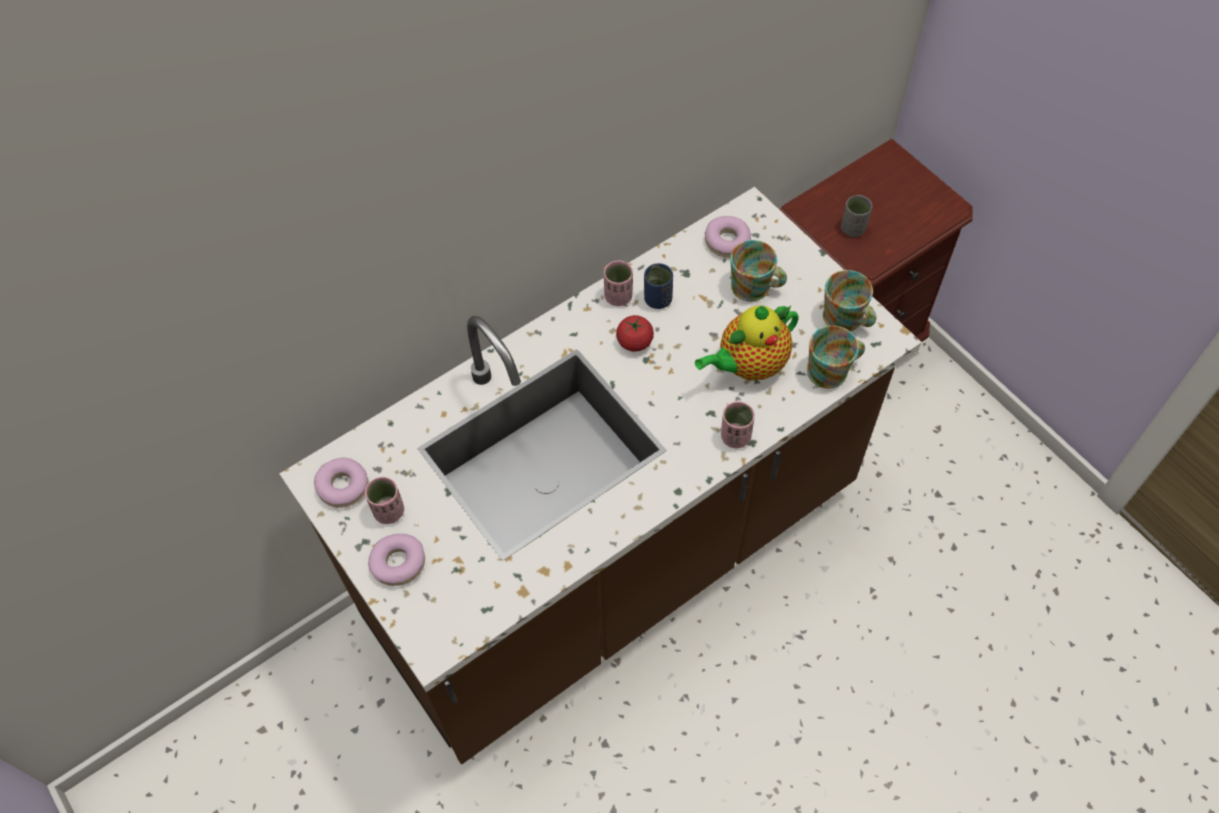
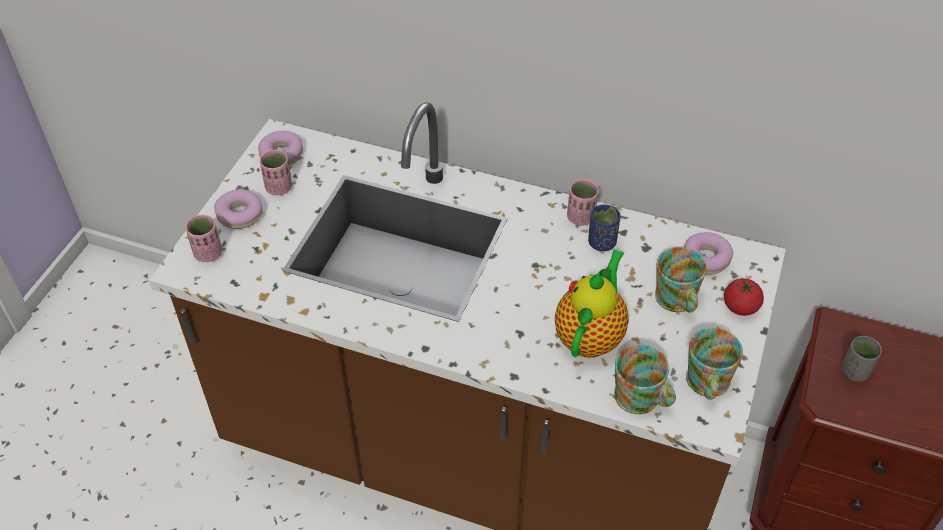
camera: 55 degrees right, 10 degrees down
tomato [616,315,654,352] -> tomato moved to [724,278,764,316]
teapot [695,305,799,380] -> teapot turned 90 degrees clockwise [555,249,629,358]
pink cup [721,401,755,448] -> pink cup moved to [186,215,222,262]

